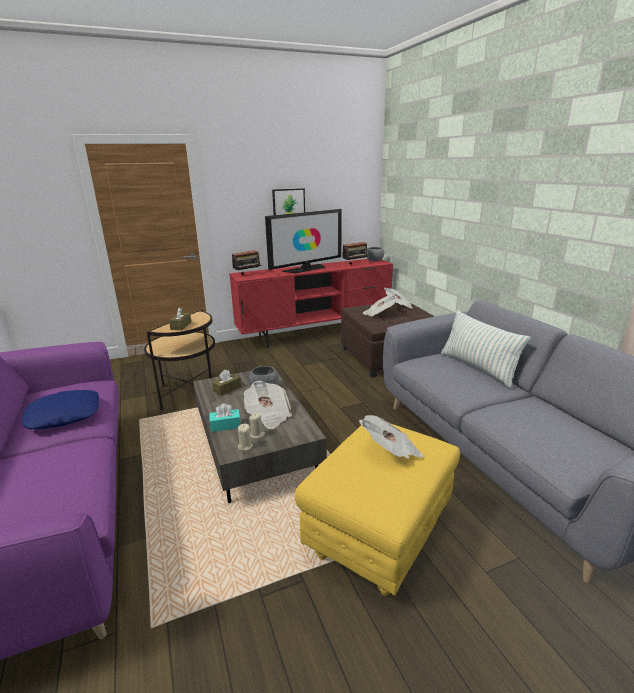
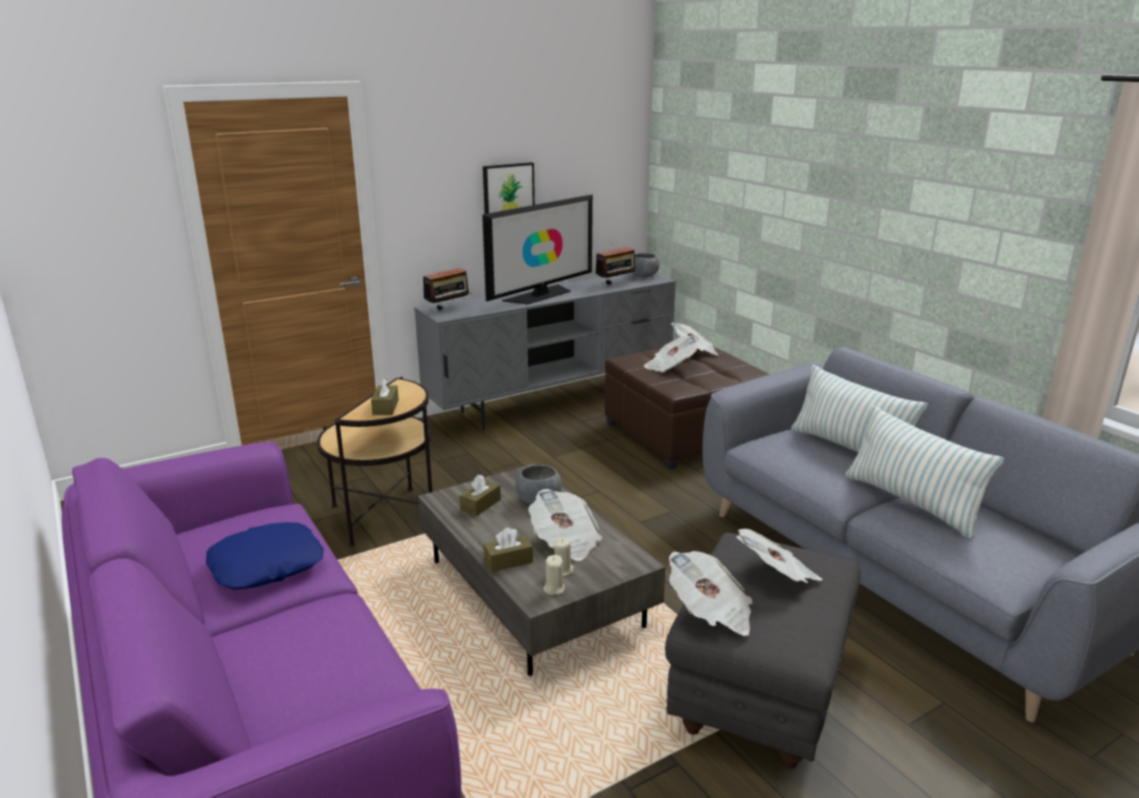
camera: 10 degrees left, 0 degrees up
turquoise tissue box [210,403,241,432] -> brown tissue box [483,527,533,572]
red tv stand [229,259,393,348] -> grey tv stand [414,272,676,430]
yellow ottoman [295,423,460,596] -> grey ottoman [665,533,861,768]
none -> newspaper [669,551,752,636]
none -> pillow [845,405,1004,539]

